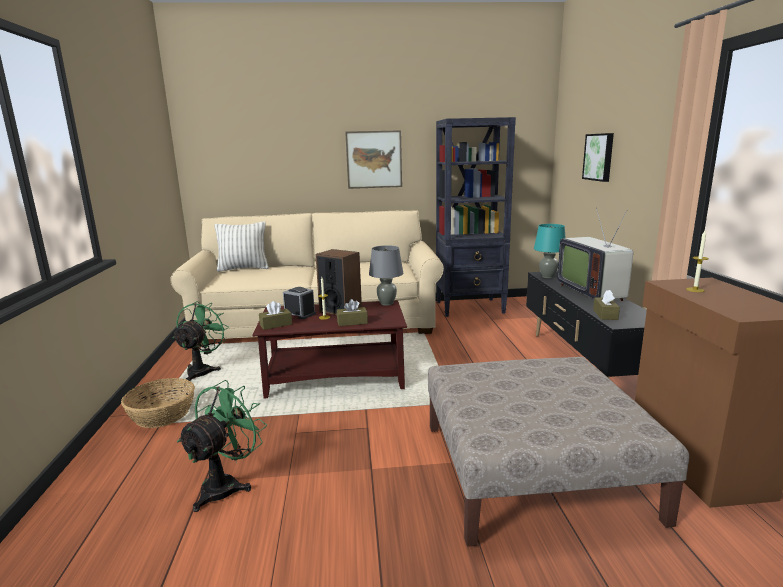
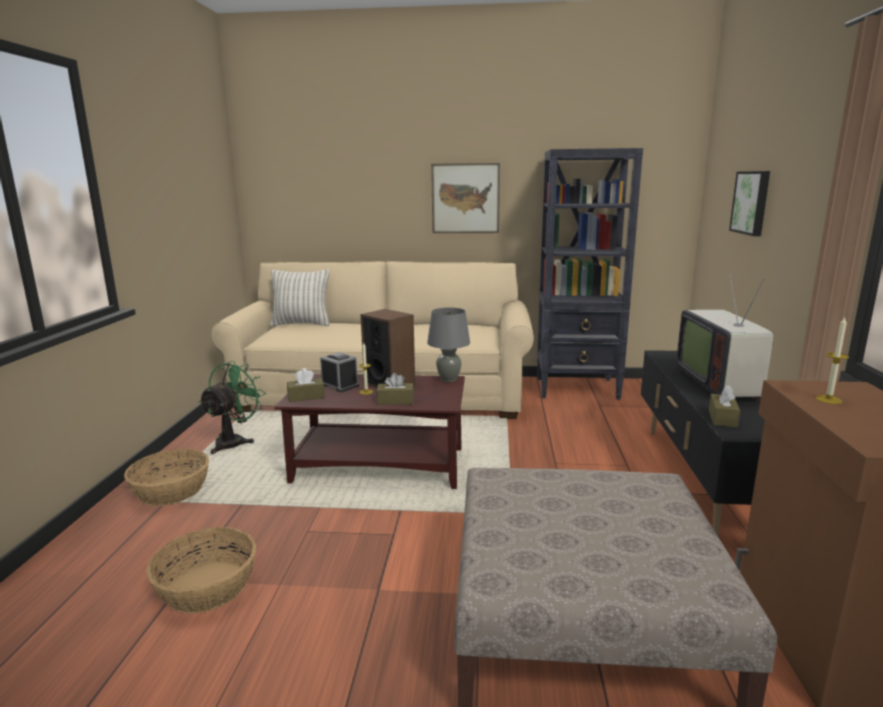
camera: 10 degrees right, 0 degrees up
green fan [177,380,267,512] -> basket [146,527,256,613]
turquoise table lamp [534,224,566,278] -> none

